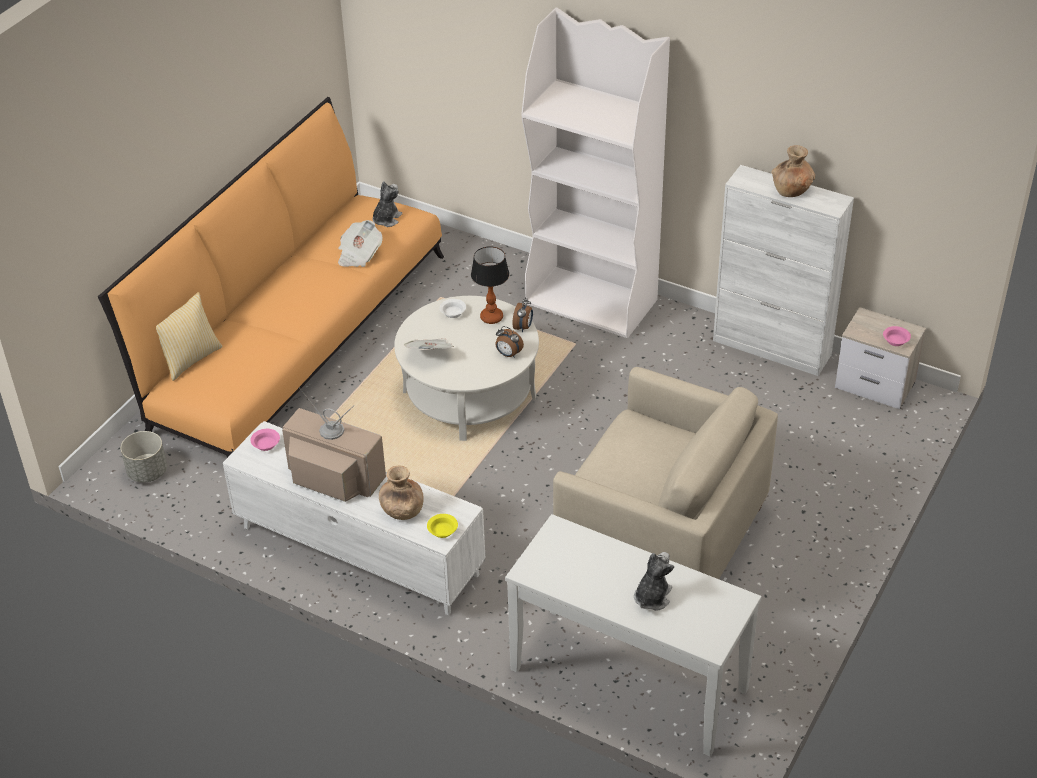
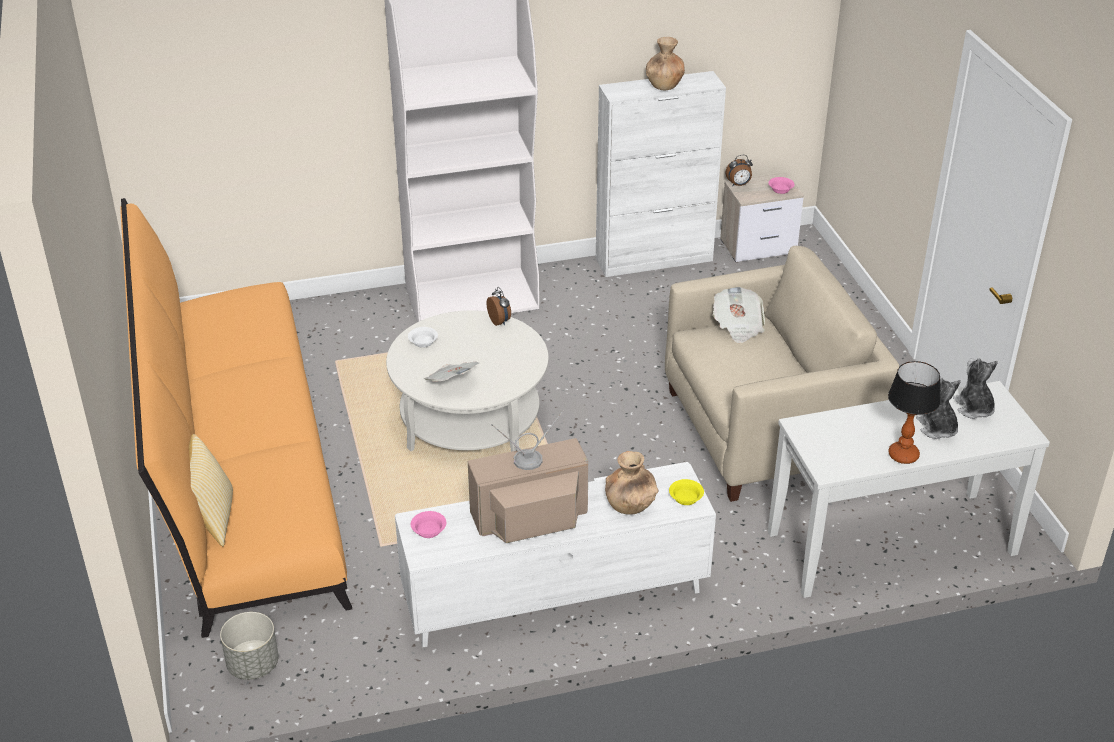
camera: 45 degrees left, 5 degrees down
newspaper [338,220,383,267] -> newspaper moved to [713,287,765,343]
plush toy [373,181,402,227] -> plush toy moved to [953,358,998,419]
table lamp [471,246,509,324] -> table lamp moved to [888,361,941,464]
alarm clock [495,326,524,358] -> alarm clock moved to [725,155,753,186]

